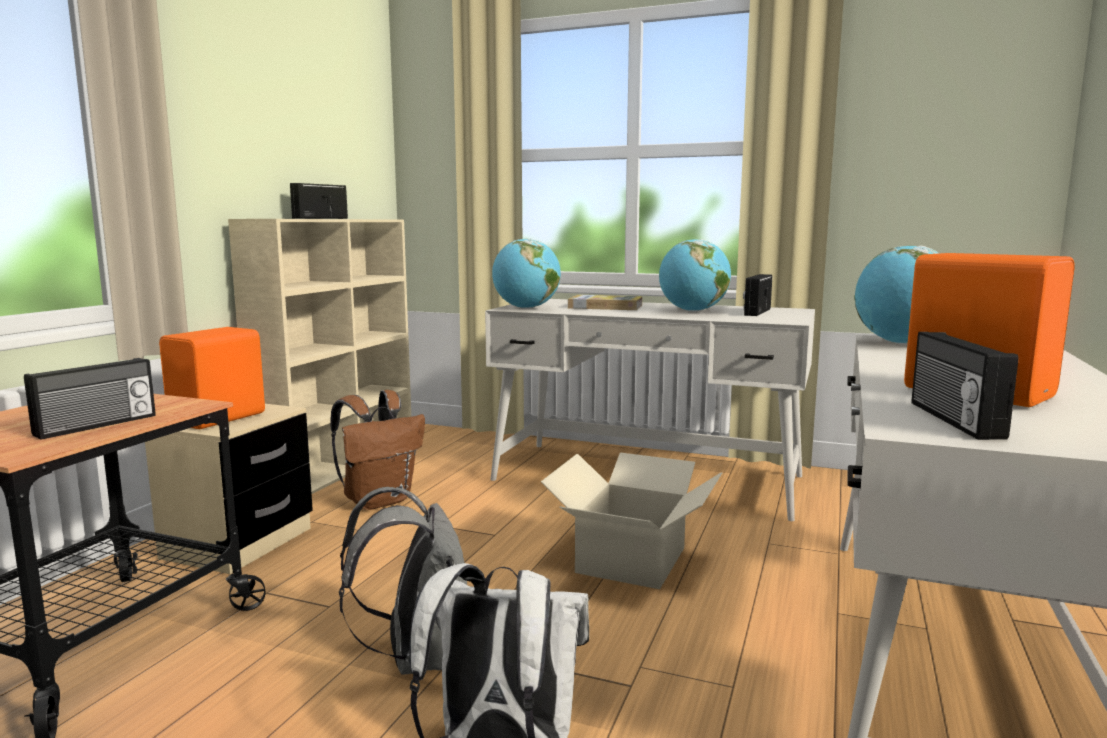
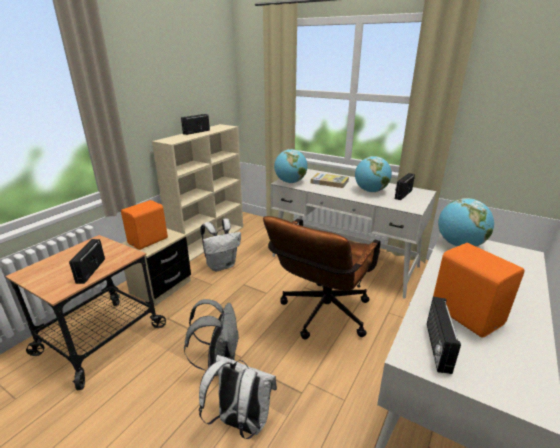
camera: 10 degrees right, 15 degrees up
radio [24,358,156,440] -> radio turned 135 degrees clockwise [69,239,105,284]
brown backpack [330,390,425,510] -> white backpack [200,218,241,271]
cardboard box [541,452,722,589] -> brown office chair [263,216,381,339]

